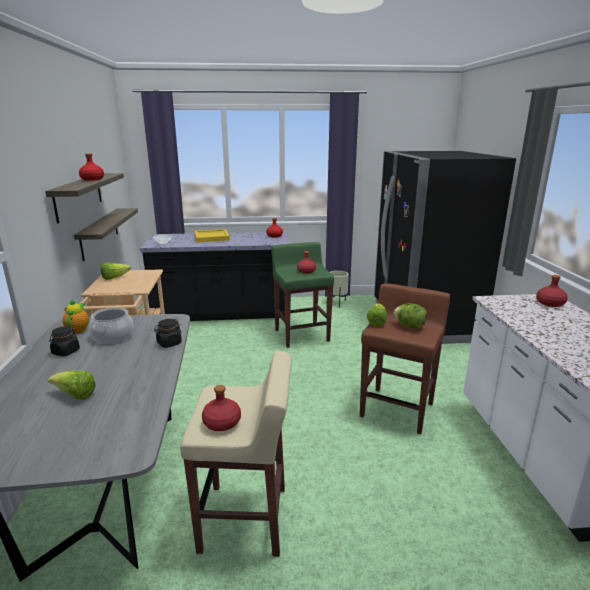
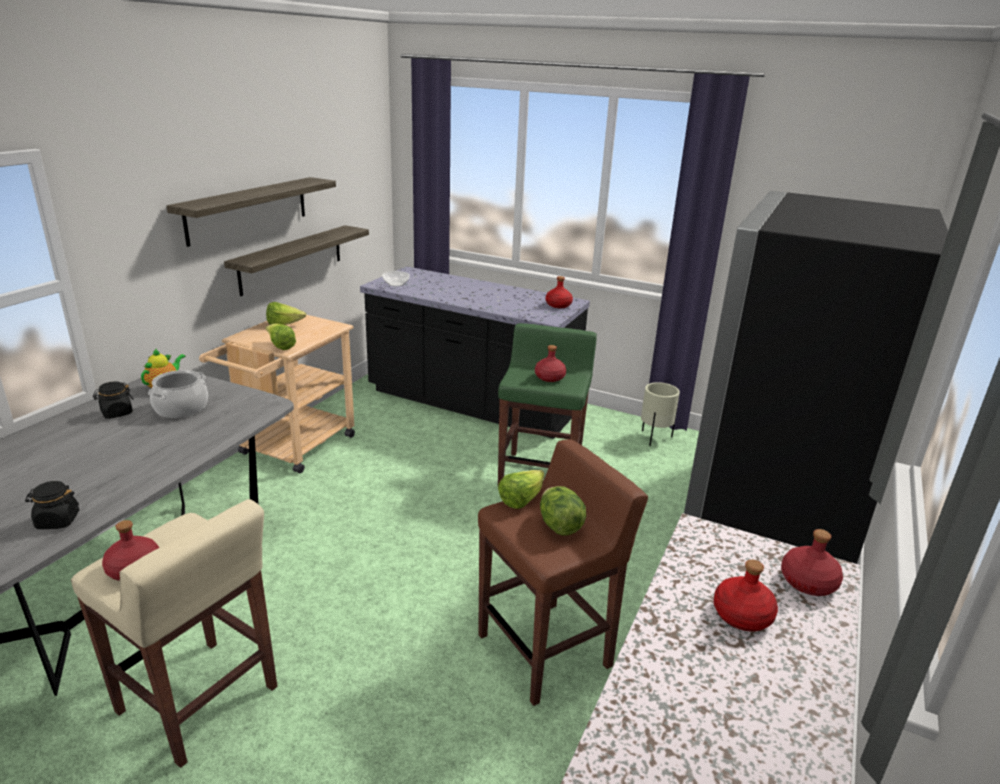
camera: 30 degrees right, 5 degrees up
lettuce [48,370,96,400] -> lettuce moved to [266,323,296,350]
red bottle [79,154,104,181] -> red bottle moved to [714,560,778,631]
black jar [154,319,182,348] -> black jar moved to [25,481,79,529]
yellow tray [194,229,230,243] -> none

